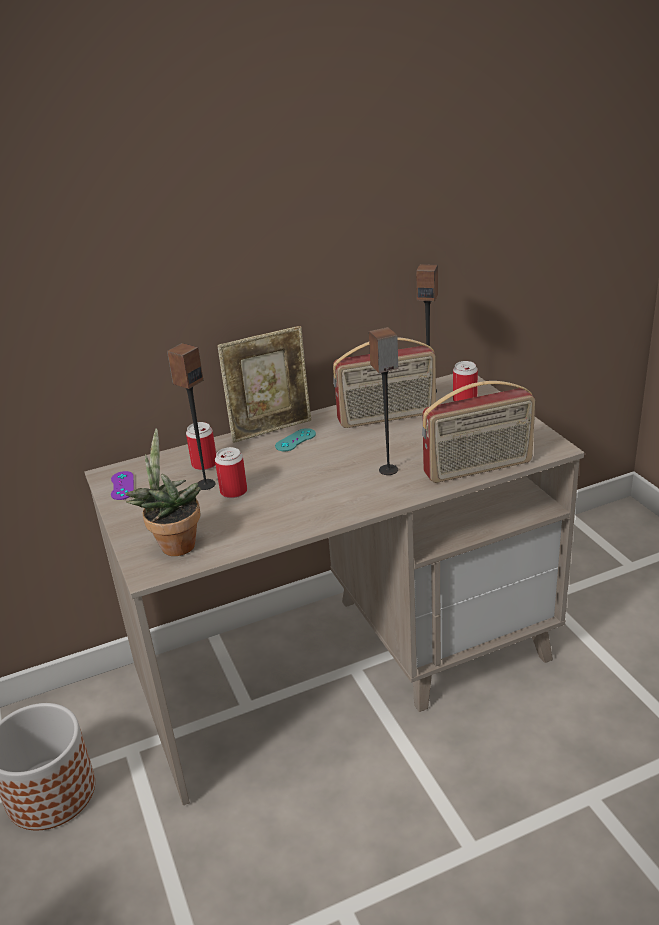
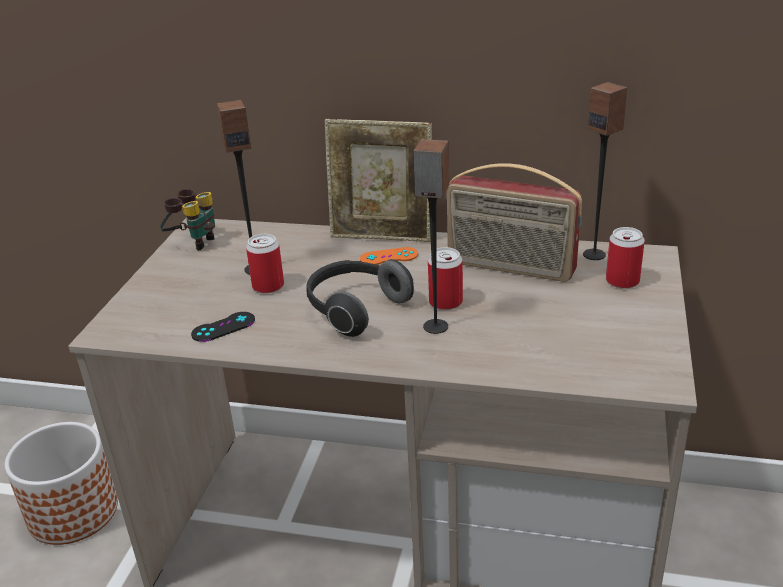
camera: 35 degrees right, 0 degrees up
purple game controller [111,471,134,500] -> binoculars [160,189,215,251]
potted plant [125,428,201,556] -> none
can [186,422,216,470] -> can moved to [428,247,463,310]
turquoise game controller [275,428,316,451] -> orange game controller [360,247,418,265]
radio [422,381,535,483] -> none
none -> black game controller [191,312,255,342]
none -> headphones [306,259,414,337]

